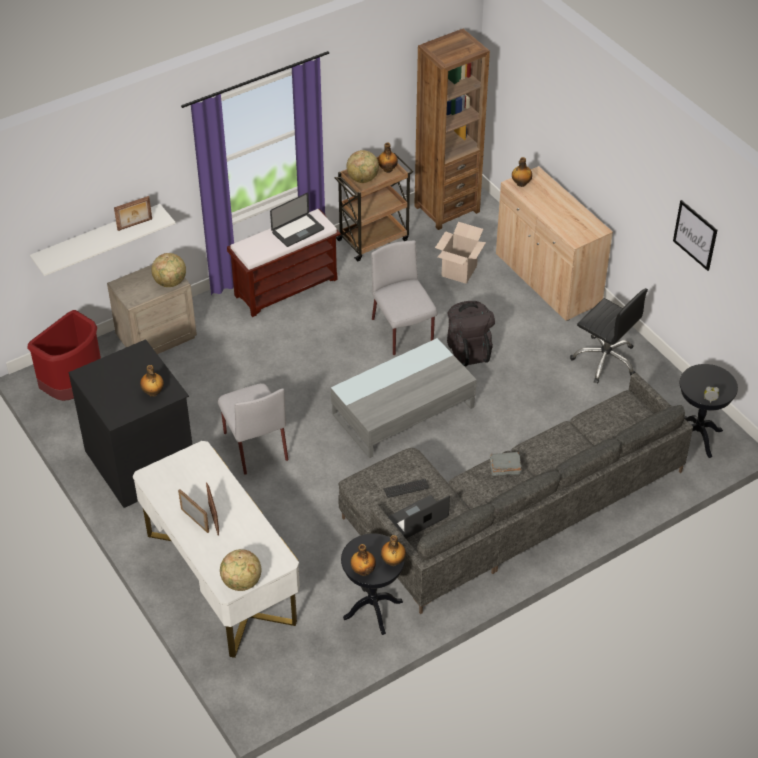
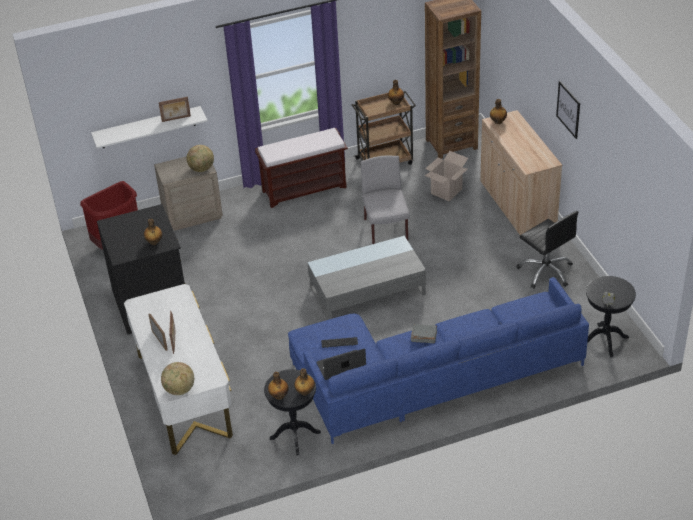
camera: 15 degrees right, 5 degrees down
grey chair [218,384,288,475] -> none
laptop [270,193,324,247] -> none
grey sofa [338,373,693,614] -> blue sofa [288,277,589,444]
globe [347,150,379,183] -> none
black backpack [447,301,495,366] -> none
picture [673,200,717,271] -> picture moved to [556,81,580,139]

